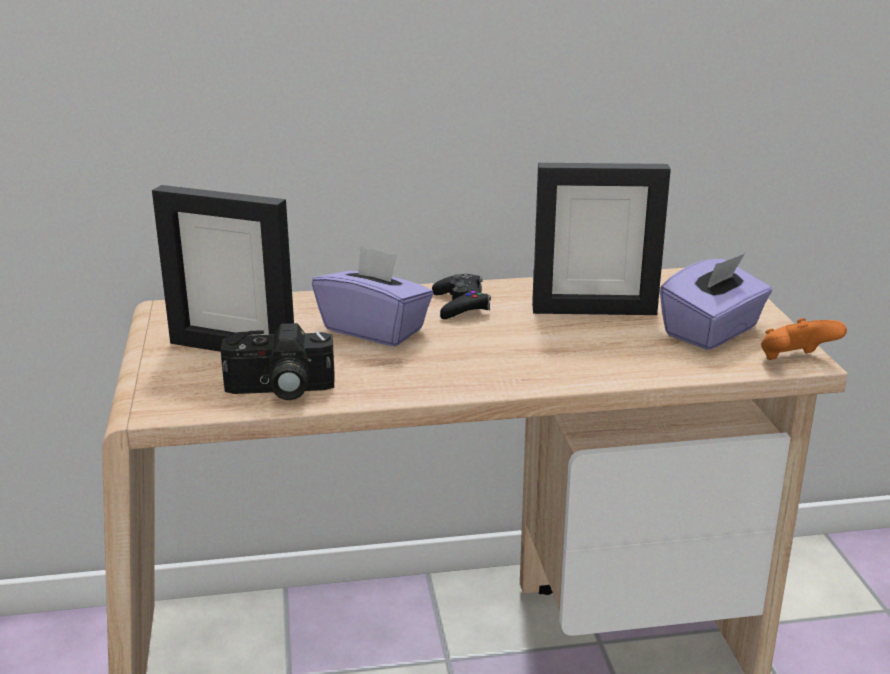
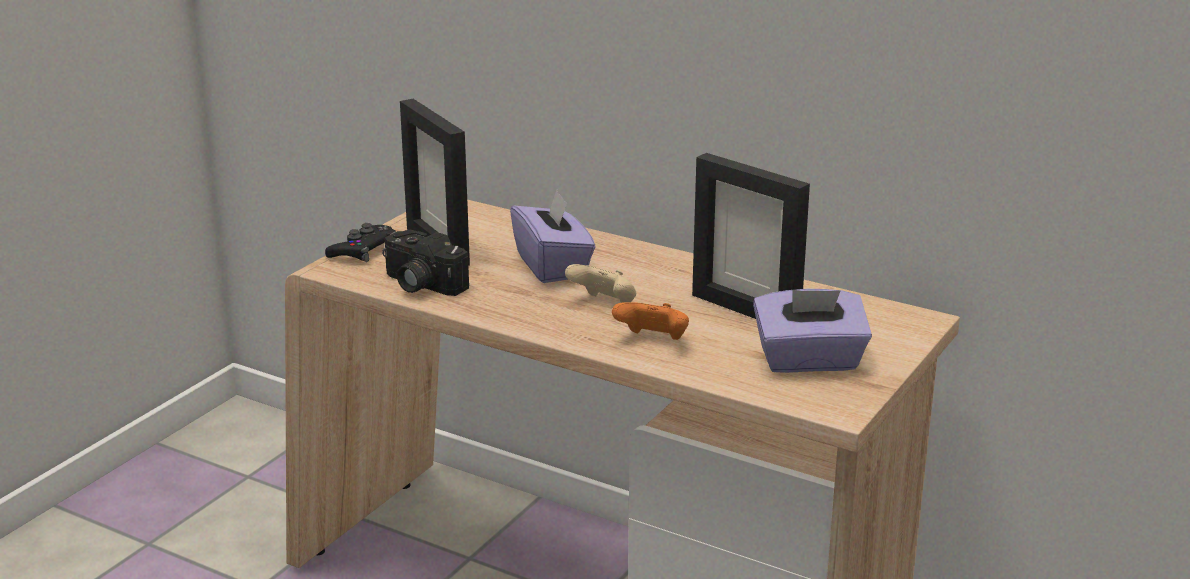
camera: 40 degrees right, 0 degrees up
black game controller [432,274,491,319] -> black game controller moved to [325,223,396,262]
orange game controller [761,318,847,360] -> orange game controller moved to [612,302,689,340]
none -> beige game controller [565,264,636,303]

